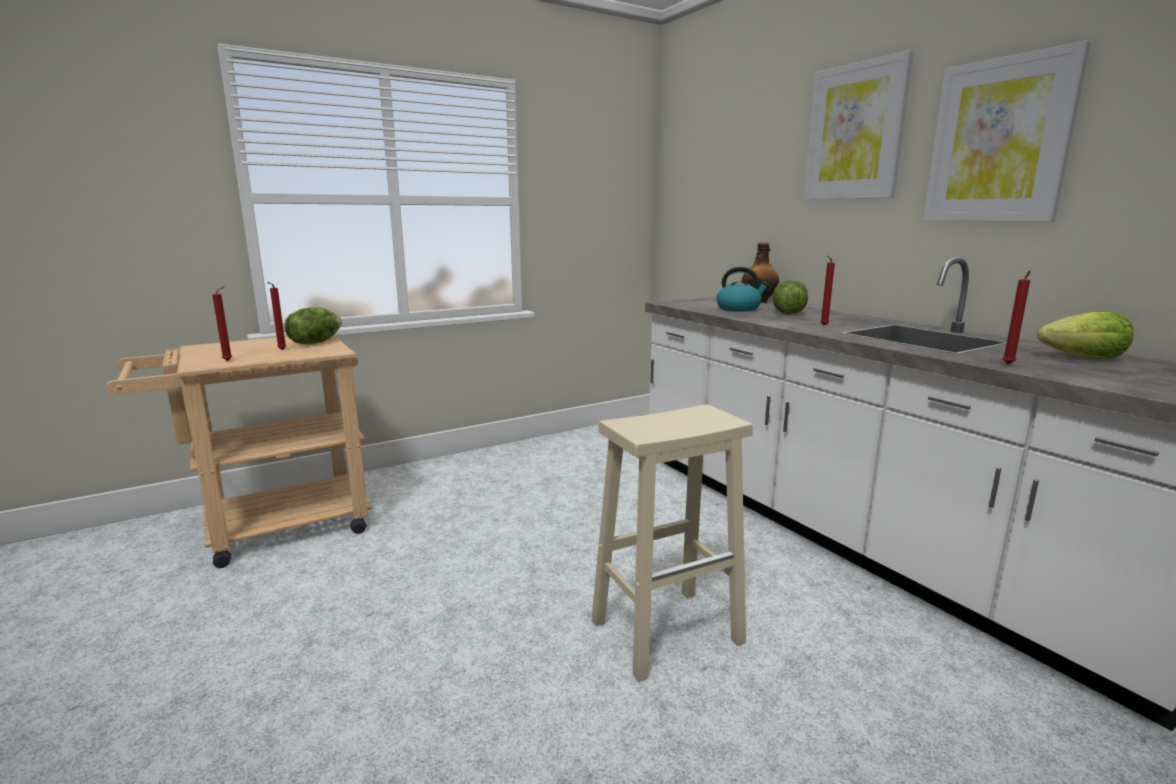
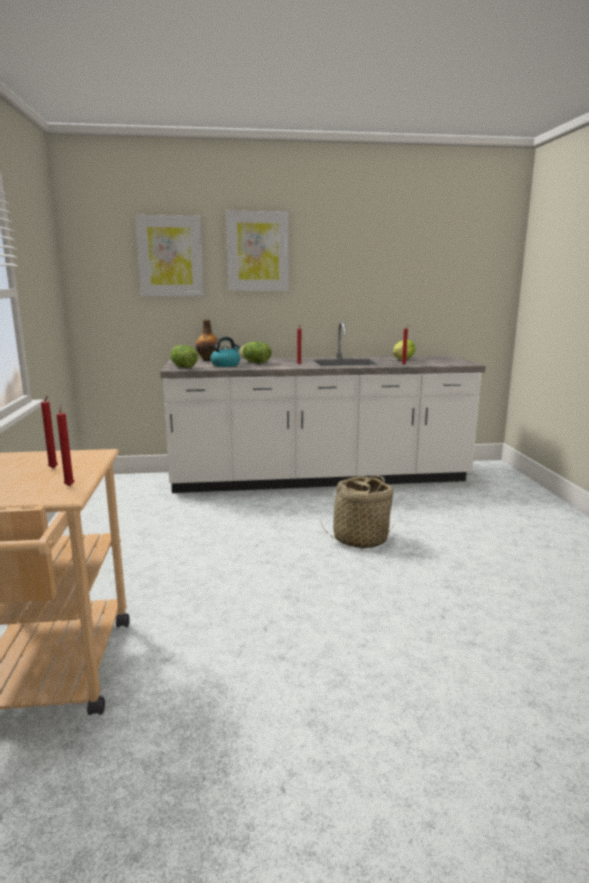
camera: 65 degrees left, 0 degrees up
lettuce [284,307,342,344] -> lettuce moved to [170,345,198,368]
beige stool [591,404,753,682] -> basket [321,475,394,548]
picture [923,41,1091,222] -> picture moved to [135,215,204,296]

